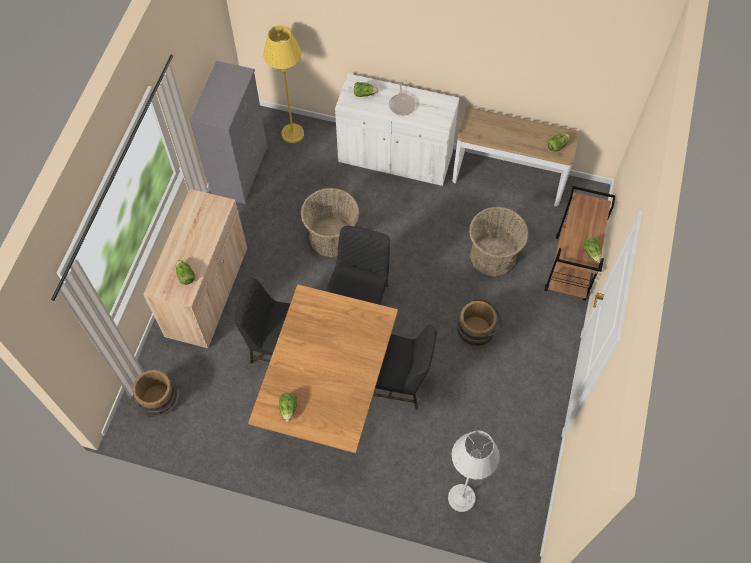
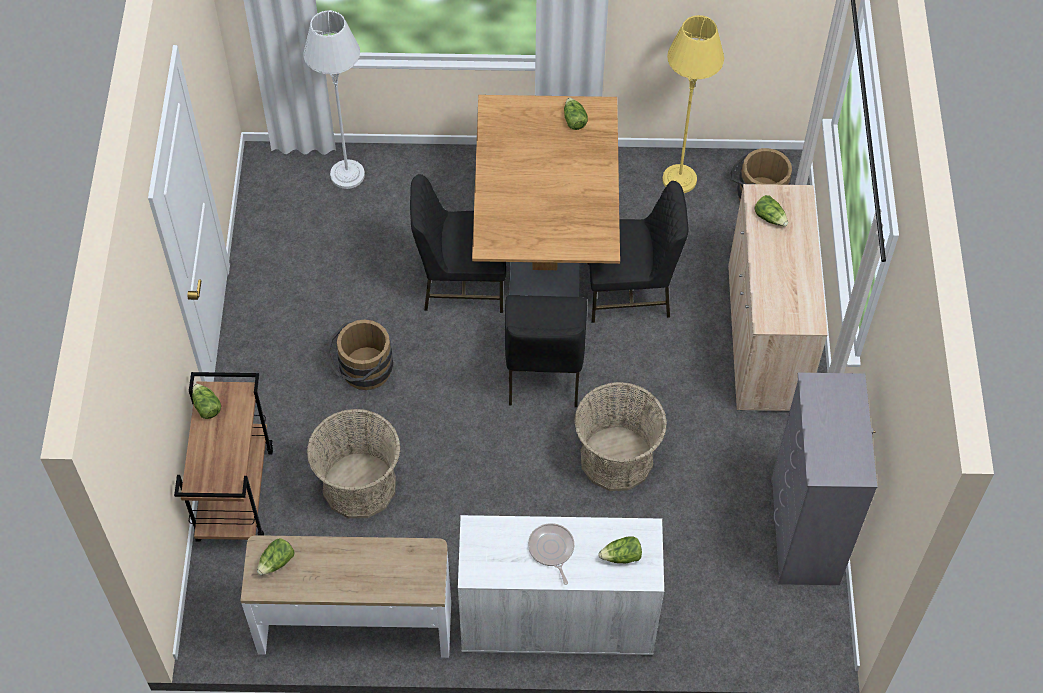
camera: 165 degrees right, 5 degrees down
yellow floor lamp [263,25,304,143] -> yellow floor lamp moved to [662,15,724,193]

